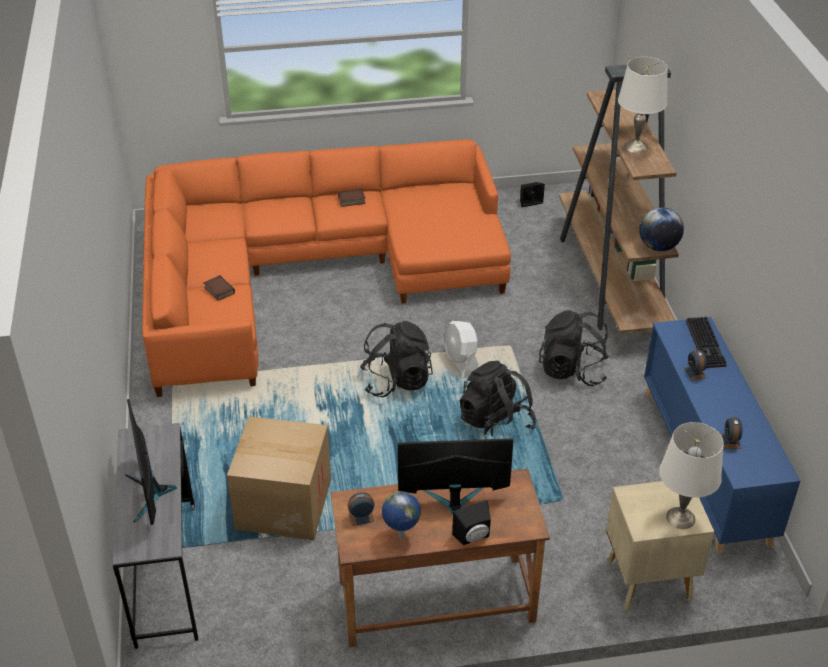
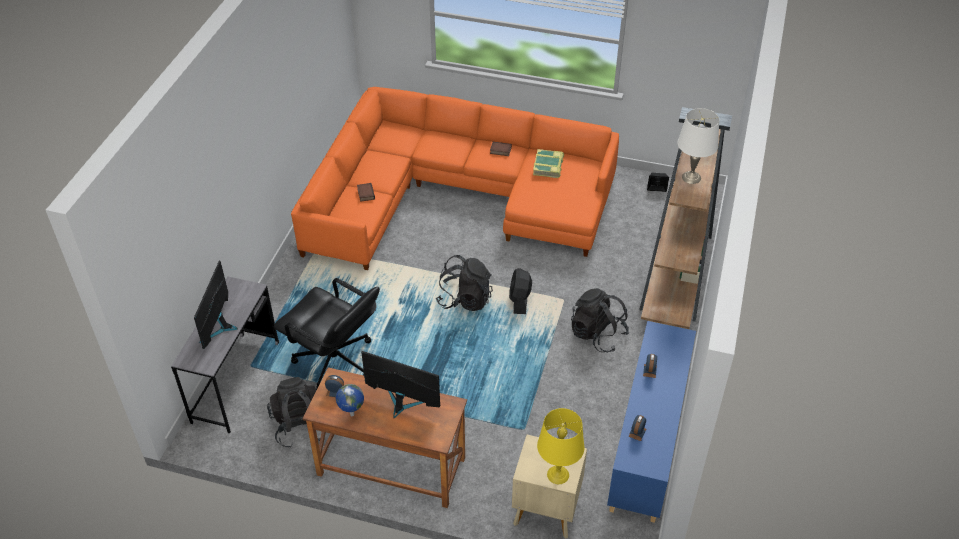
camera: 25 degrees right, 5 degrees up
cardboard box [227,416,331,540] -> black office chair [274,278,380,390]
white fan [444,321,478,378] -> black fan [509,268,532,314]
black speaker [452,500,491,545] -> none
black backpack [460,361,537,439] -> black backpack moved to [267,377,321,448]
globe [639,207,684,251] -> none
white table lamp [659,422,724,529] -> yellow table lamp [537,408,585,484]
keyboard [686,317,727,368] -> none
none -> book [533,149,564,178]

